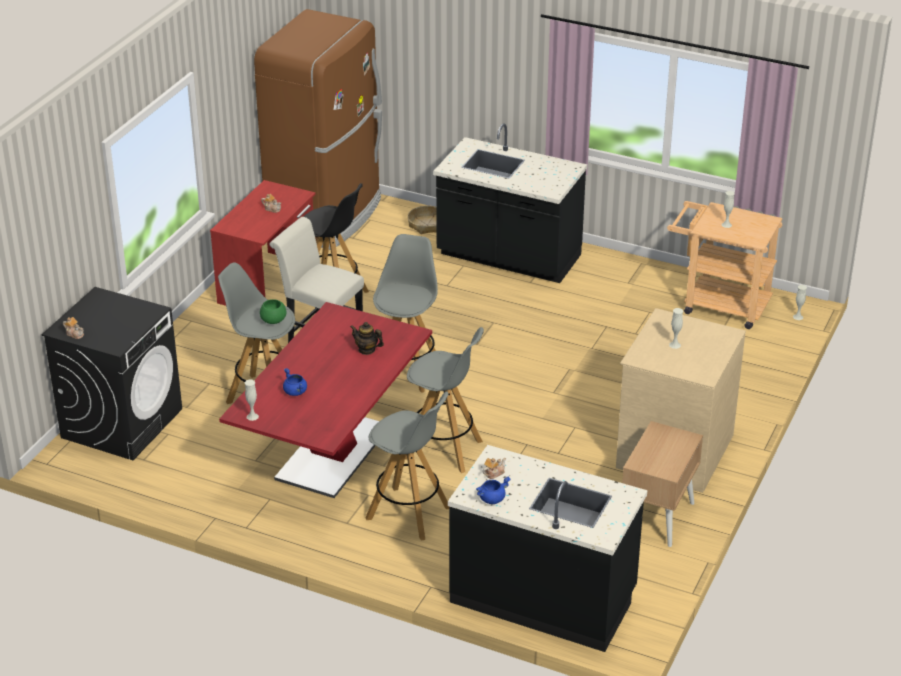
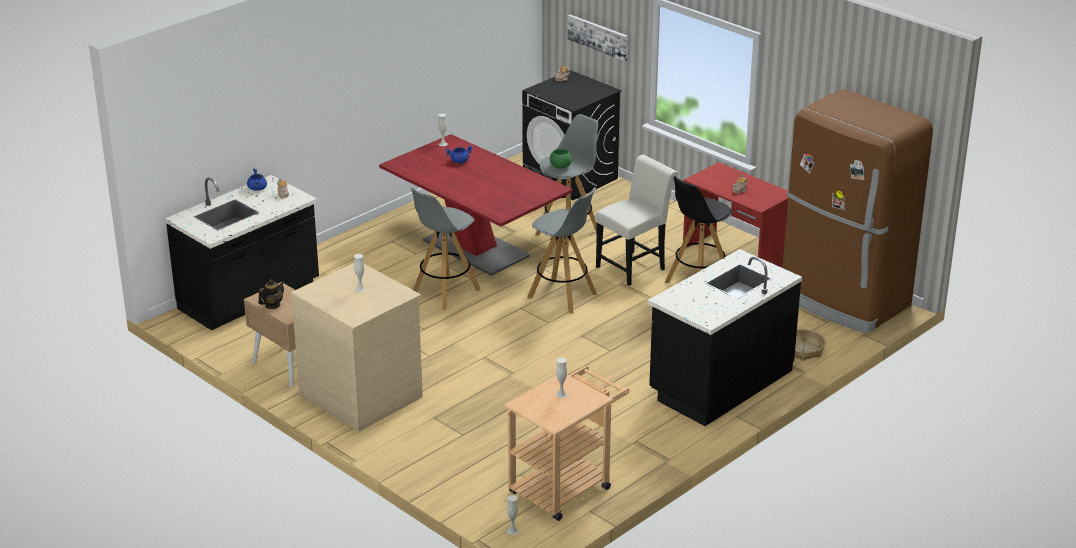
camera: 110 degrees right, 5 degrees down
teapot [350,322,384,355] -> teapot moved to [258,279,284,309]
grey stool [365,391,449,541] -> none
none -> picture [567,15,628,61]

